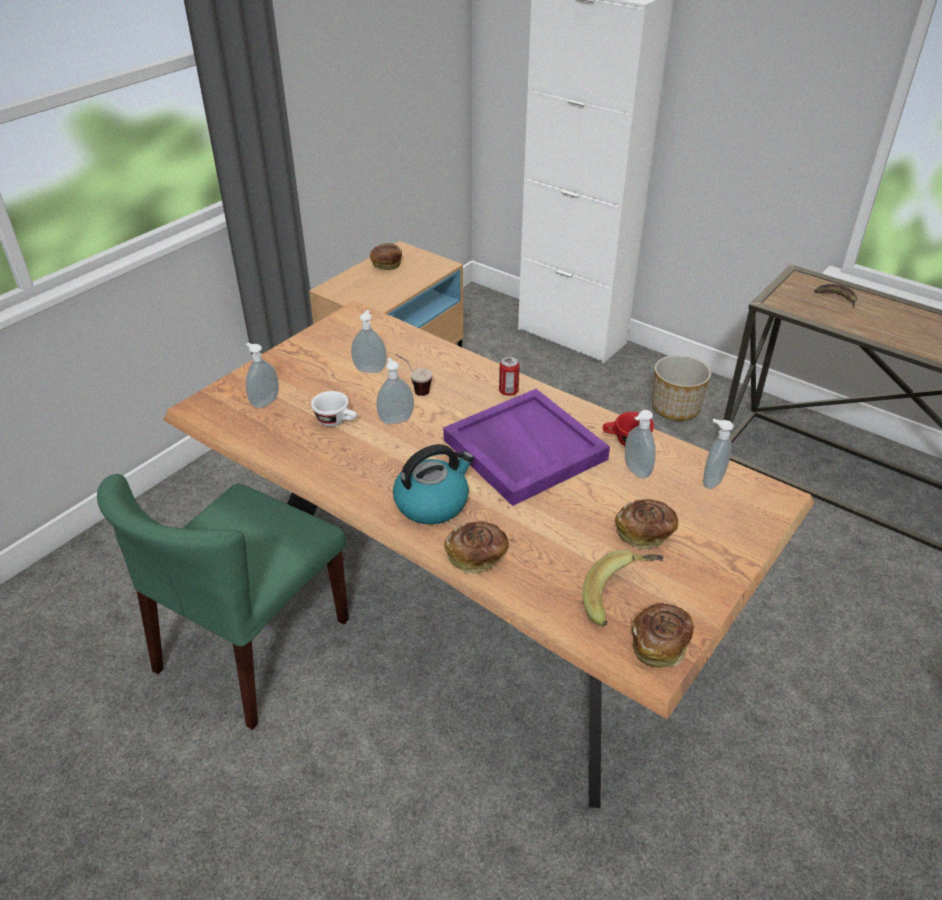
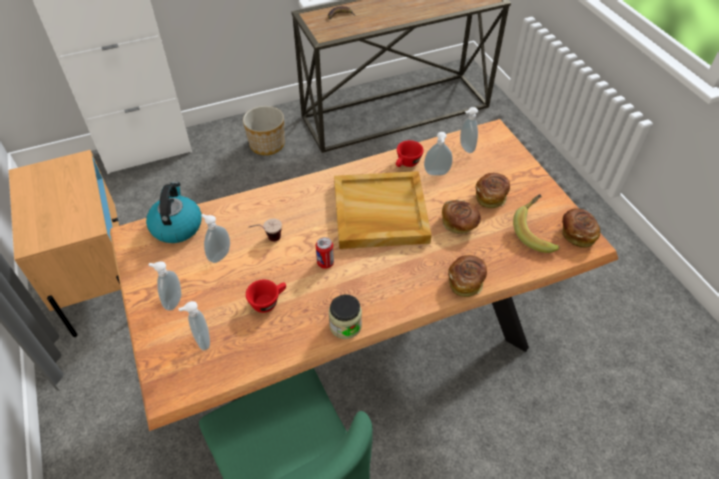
camera: 60 degrees left, 10 degrees up
white cup [311,391,357,427] -> red cup [246,280,286,313]
bread [370,243,402,270] -> bread moved to [442,200,481,234]
soap dispenser [376,358,414,424] -> soap dispenser moved to [148,261,181,311]
kettle [393,444,474,524] -> kettle moved to [146,182,202,243]
purple tray [443,389,610,506] -> beige tray [334,171,432,249]
can [499,357,520,396] -> can moved to [316,237,334,269]
none -> jar [329,295,362,339]

